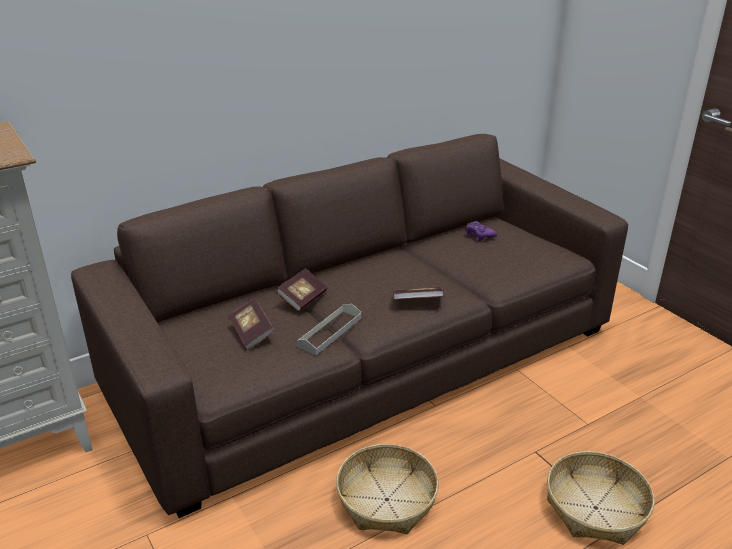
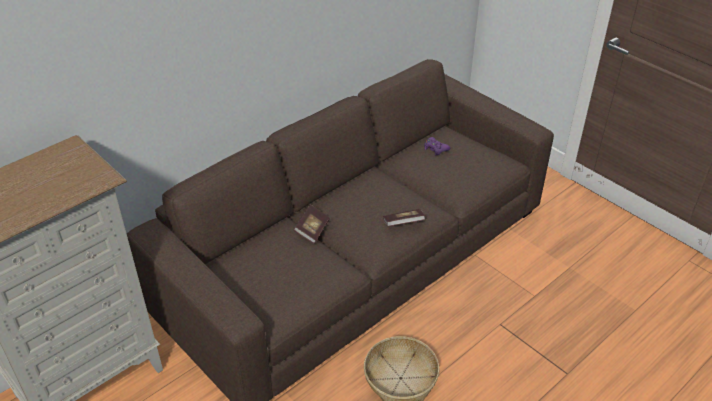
camera: 10 degrees left, 10 degrees up
book [228,298,275,350] -> none
grey tray [296,304,362,355] -> none
basket [547,451,654,545] -> none

